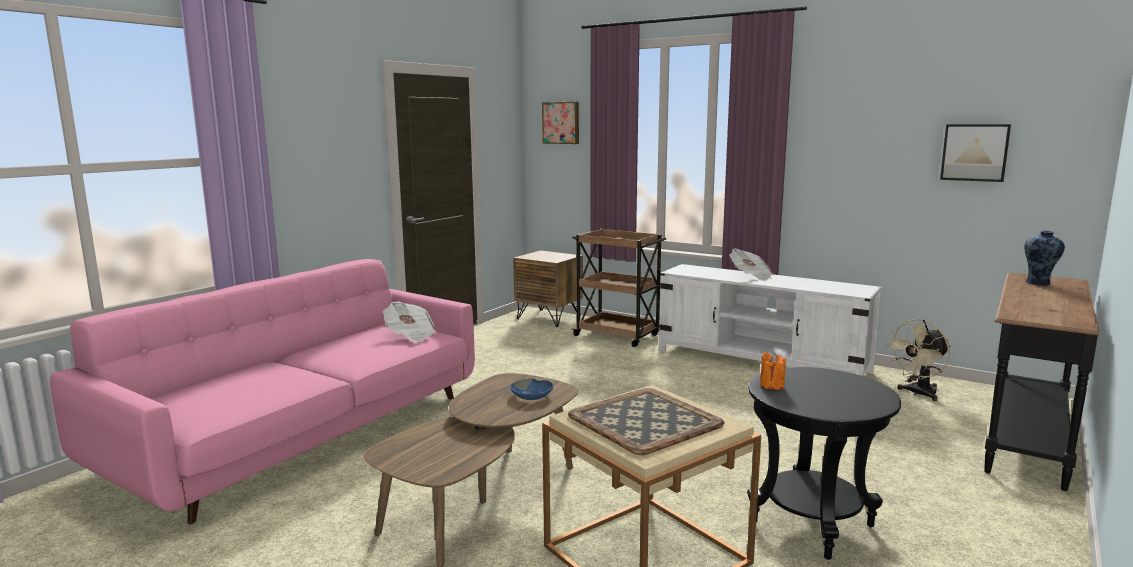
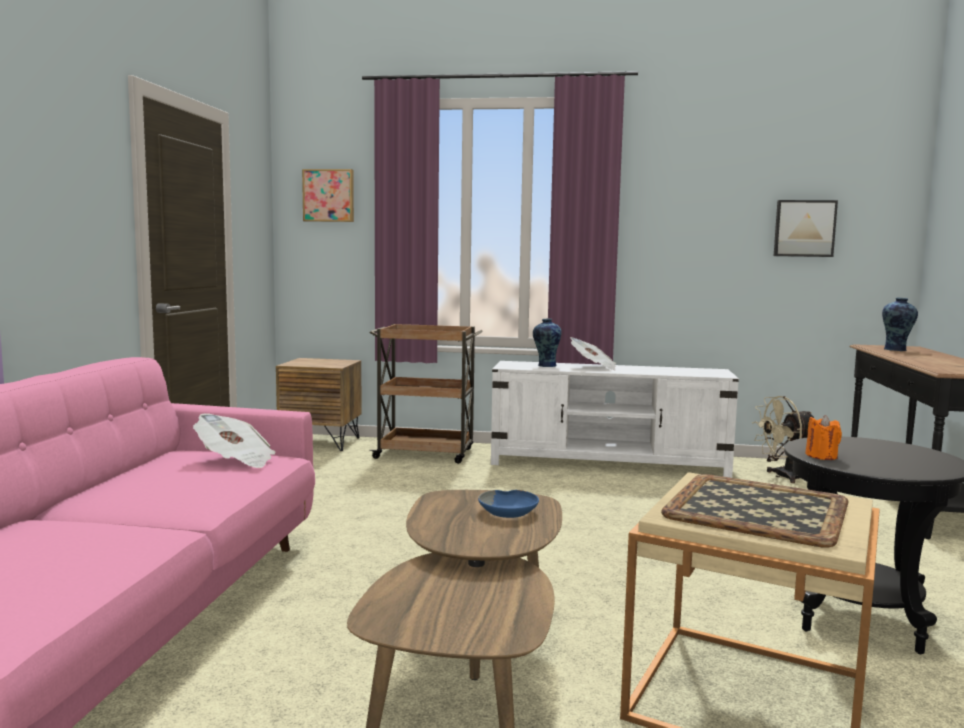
camera: 25 degrees left, 5 degrees down
beige fan [886,319,950,401] -> beige fan turned 45 degrees clockwise [752,396,814,483]
none -> vase [533,319,562,367]

